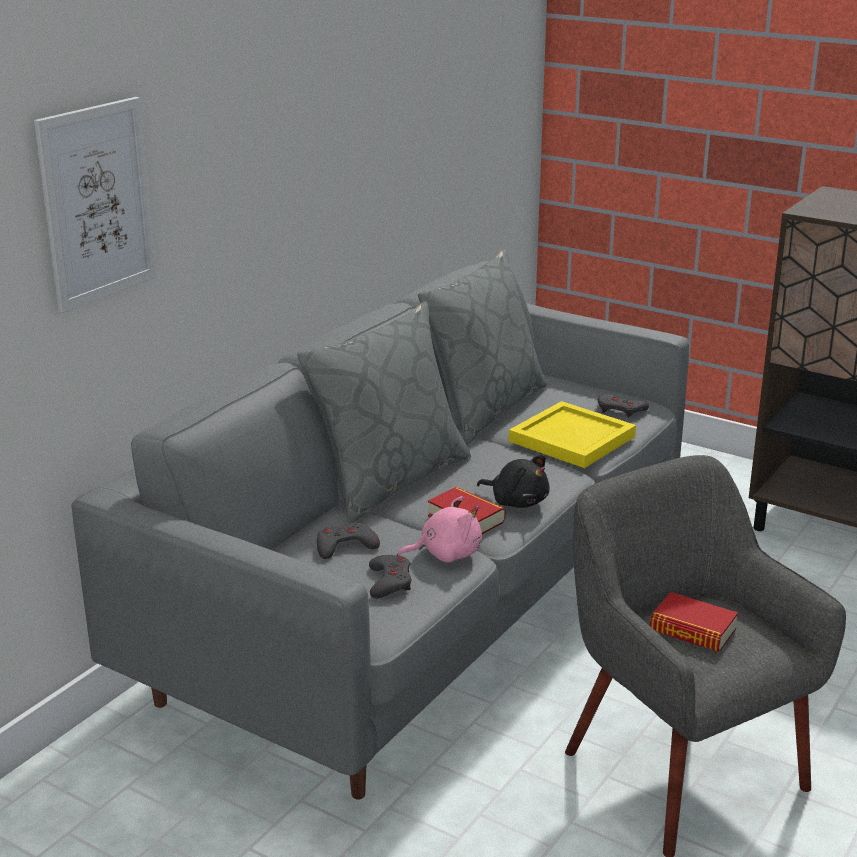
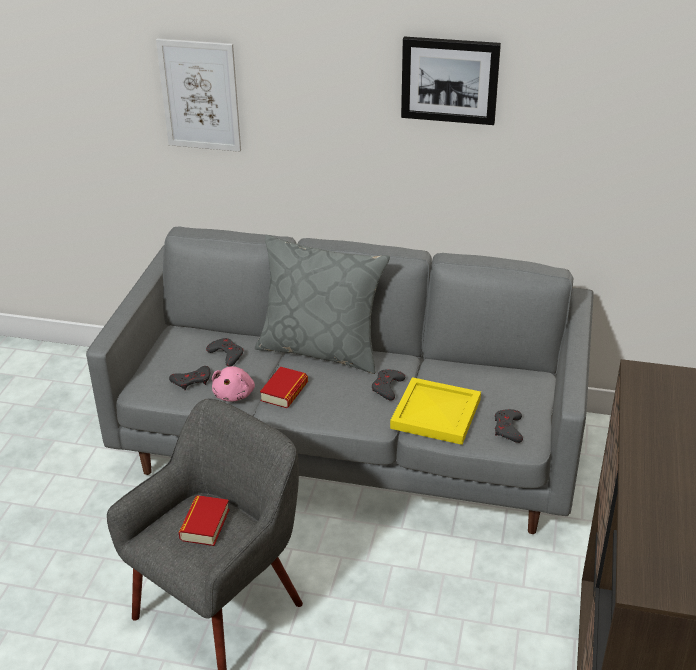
camera: 70 degrees right, 10 degrees up
pink plush toy [397,496,482,562] -> pink plush toy turned 45 degrees clockwise [212,366,255,402]
grey pillow [418,248,547,444] -> none
black plush toy [477,455,550,508] -> none
none -> grey game controller [372,369,405,401]
none -> picture [401,37,501,125]

